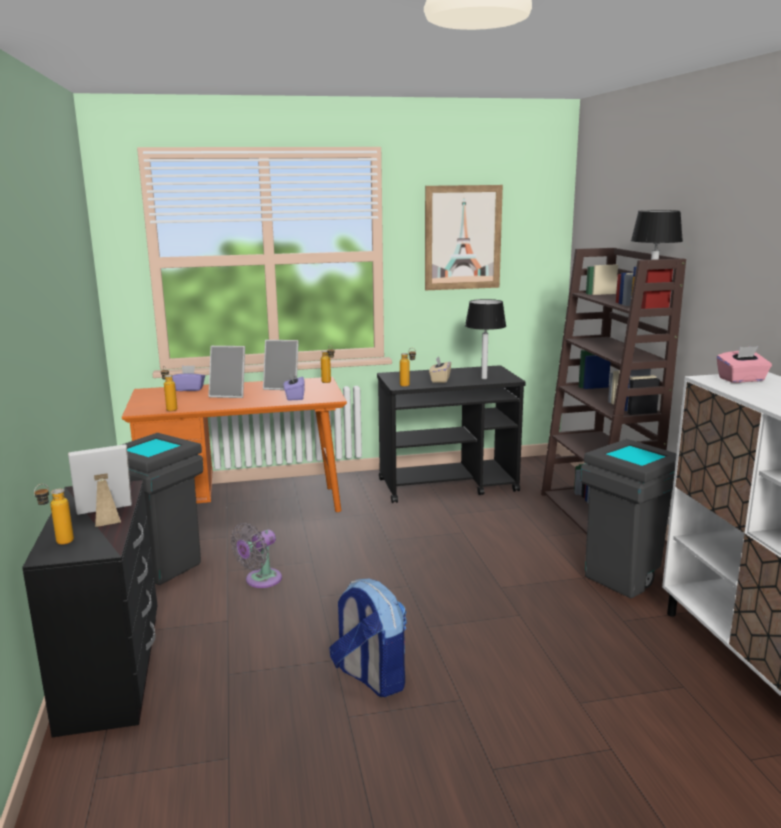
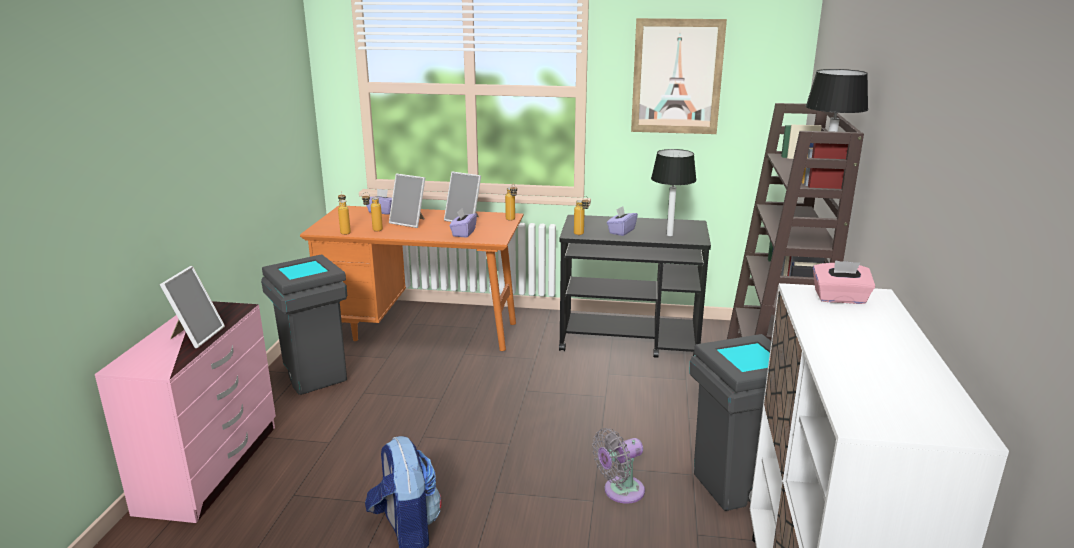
camera: 20 degrees right, 5 degrees up
black dresser [22,480,157,737] -> pink dresser [95,301,276,523]
bottle [34,484,74,545] -> bottle moved to [361,192,383,232]
picture frame [68,444,132,527] -> picture frame turned 105 degrees clockwise [160,266,225,348]
grey fan [230,523,282,588] -> grey fan moved to [592,428,645,504]
beige tissue box [429,356,451,383] -> purple tissue box [607,206,638,236]

